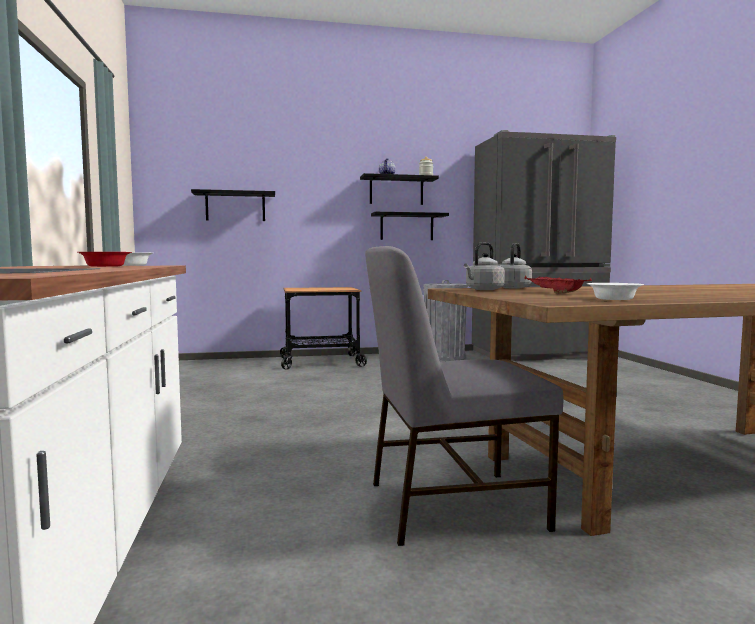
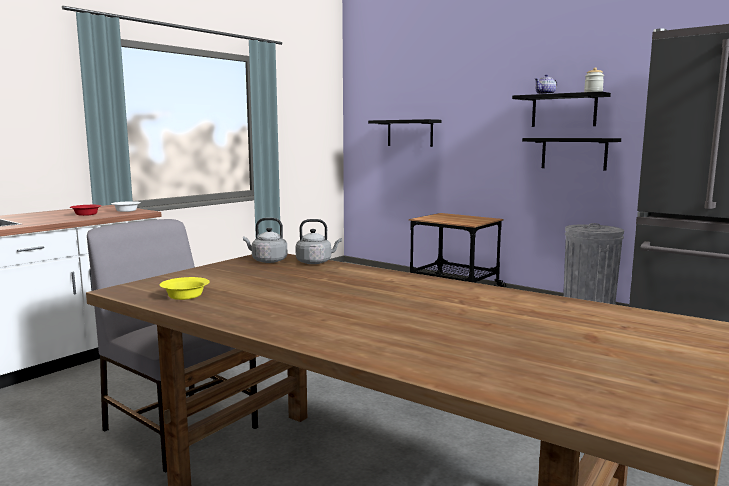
camera: 50 degrees right, 5 degrees up
red tray [524,275,592,293] -> none
white bowl [587,283,644,300] -> yellow bowl [160,277,210,300]

